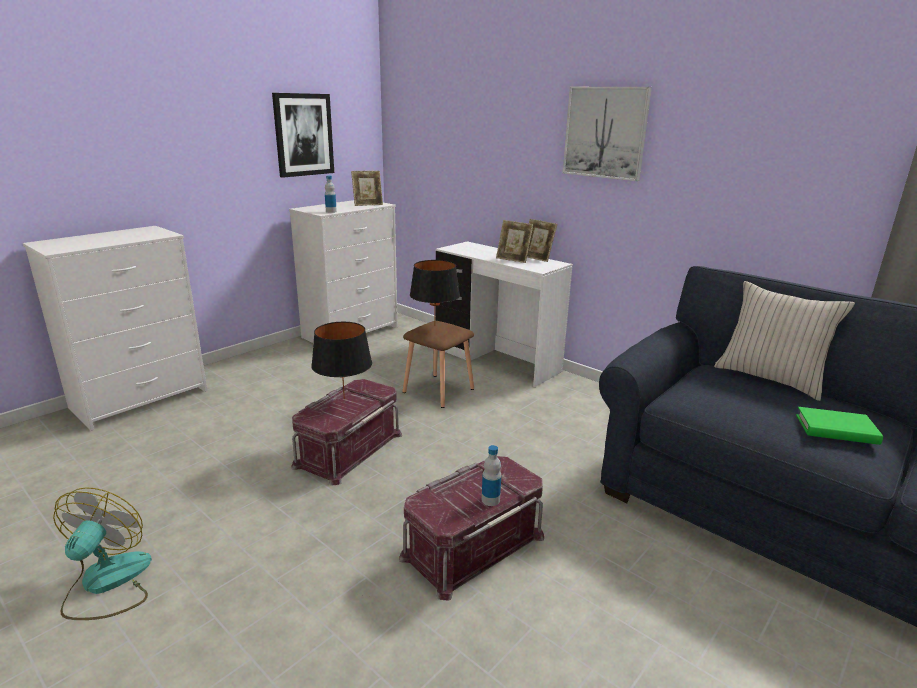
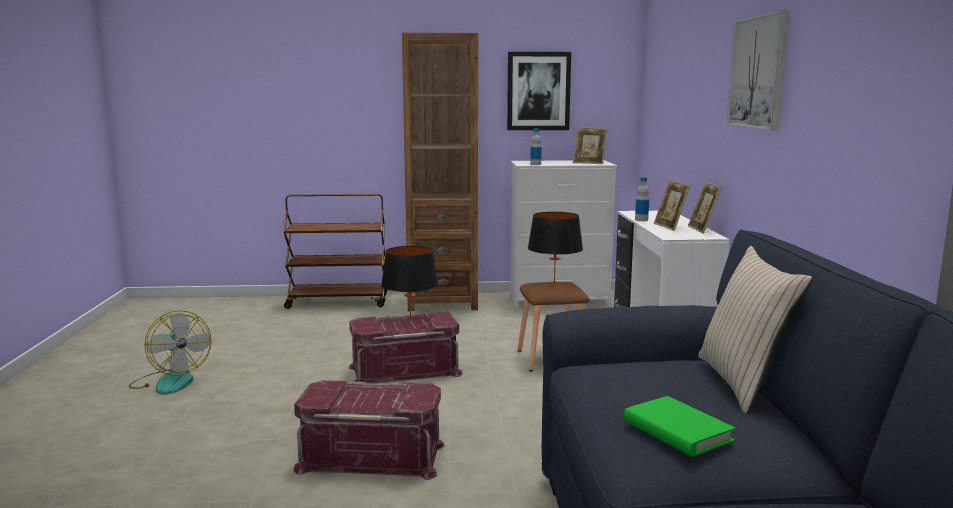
camera: 45 degrees right, 10 degrees down
white dresser [23,226,208,431] -> brown cart [283,194,387,309]
fan [53,487,152,620] -> fan turned 90 degrees clockwise [129,310,212,395]
bottle [482,445,501,506] -> bottle moved to [635,177,649,221]
none -> brown bookcase [402,33,478,311]

